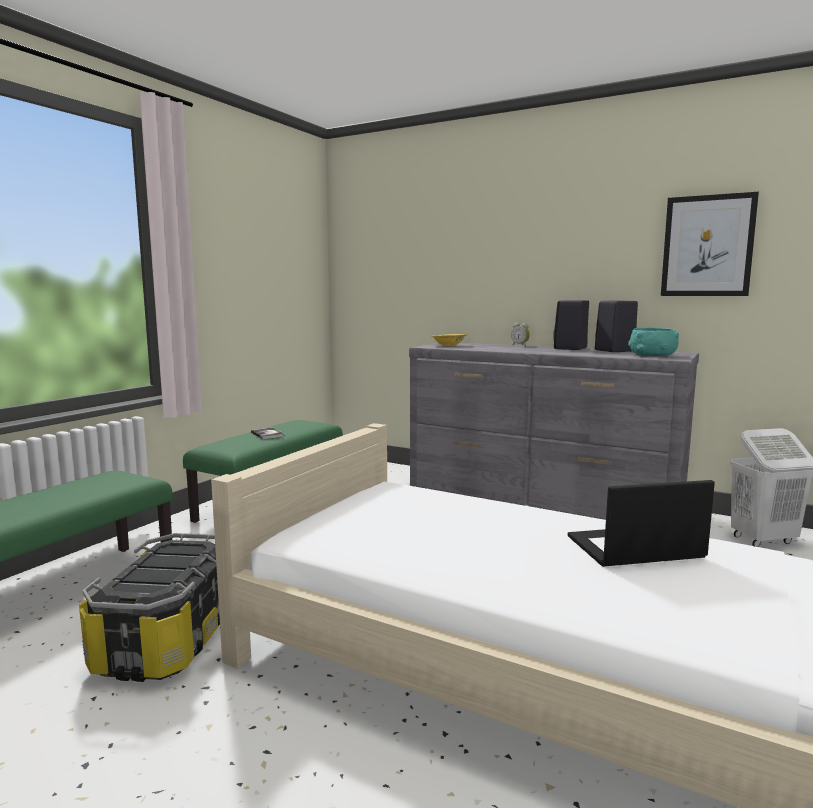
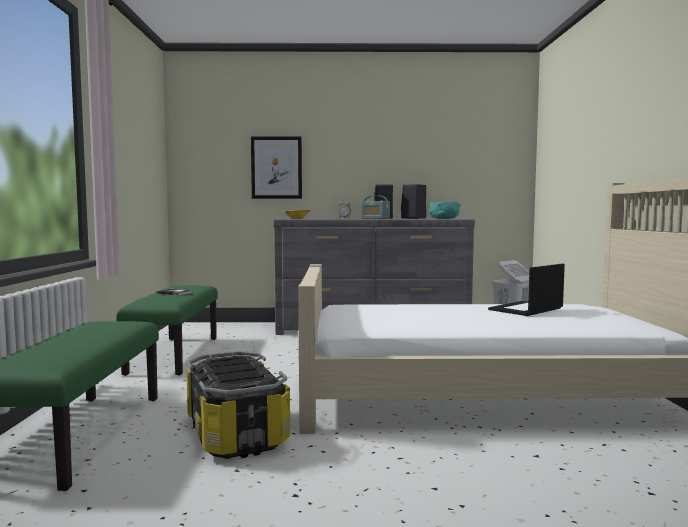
camera: 30 degrees left, 5 degrees down
picture [661,192,759,296] -> picture moved to [251,137,302,199]
none -> radio [361,195,390,219]

